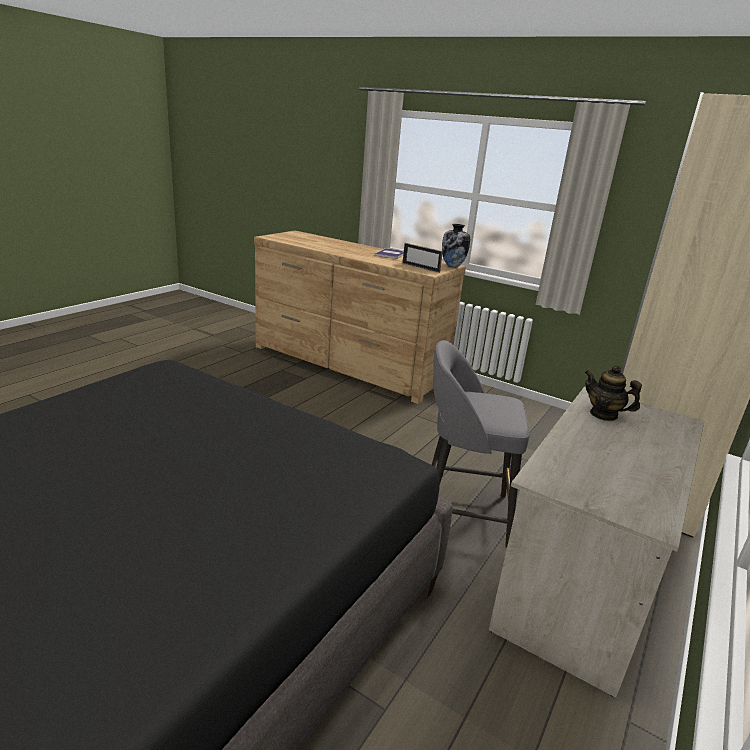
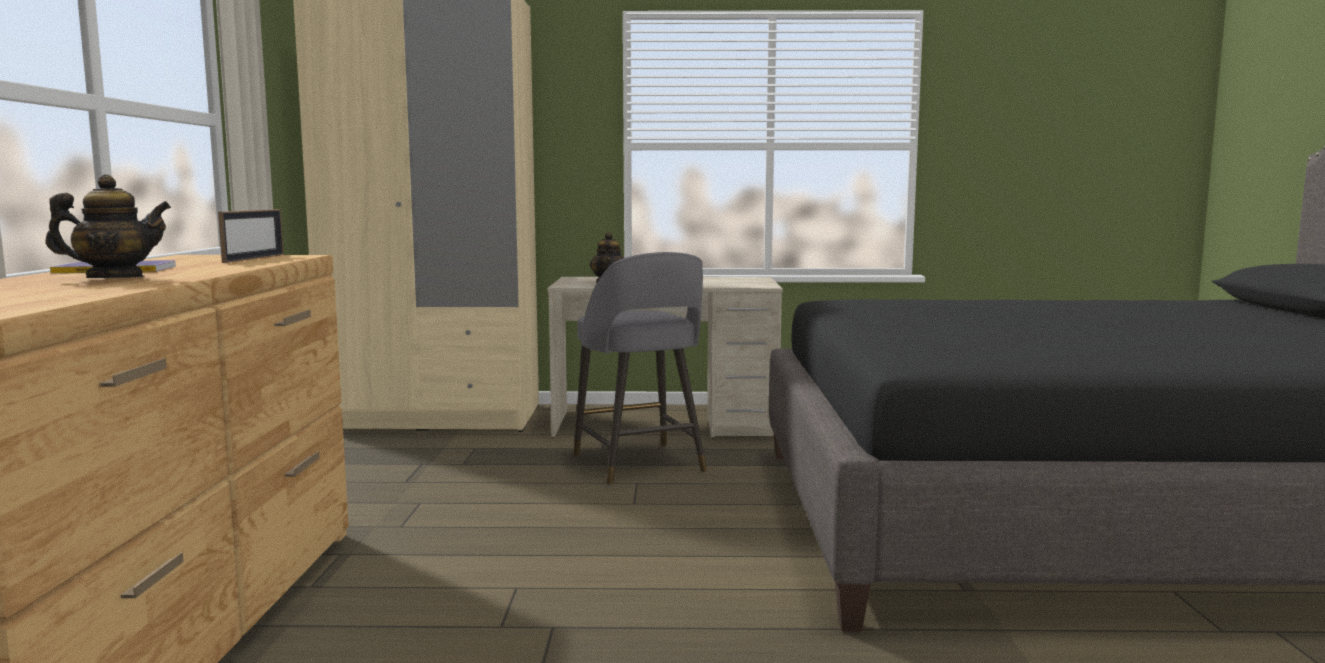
camera: 120 degrees left, 15 degrees down
vase [442,224,470,267] -> none
none -> teapot [45,174,171,278]

